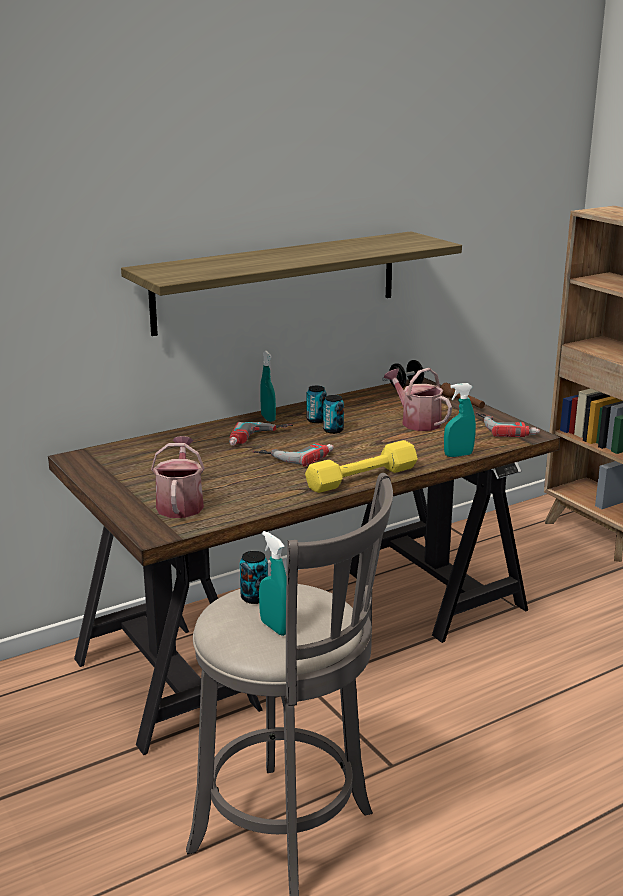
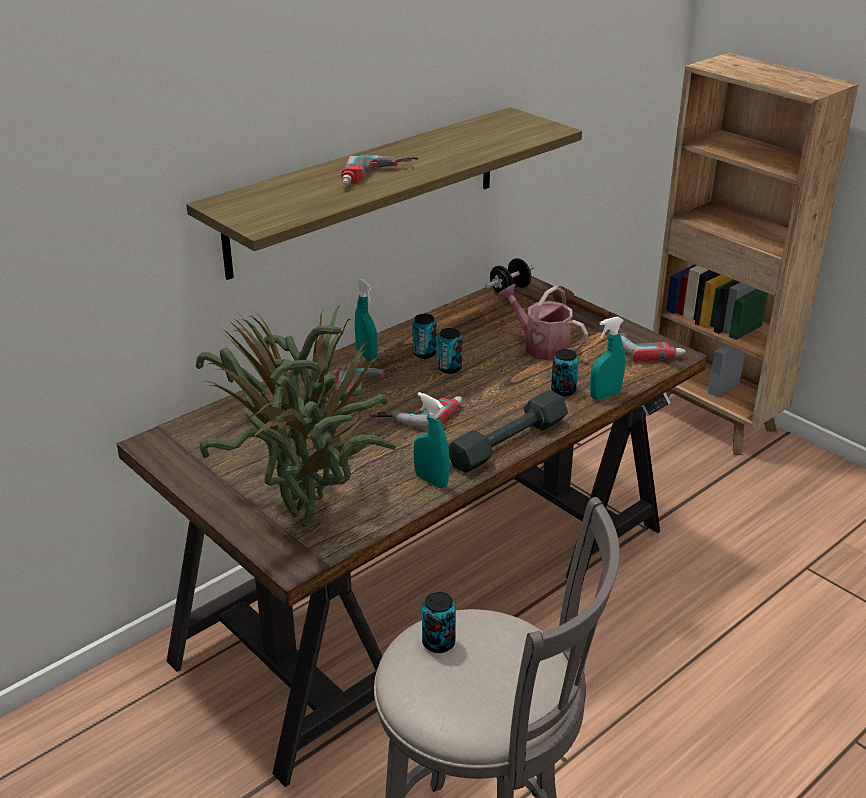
camera: 10 degrees left, 10 degrees up
watering can [151,436,205,518] -> potted plant [195,305,396,527]
turquoise spray bottle [259,531,287,636] -> turquoise spray bottle moved to [414,392,450,488]
yellow dumbbell [305,440,418,493] -> grey dumbbell [449,390,568,473]
none -> power drill [341,155,419,186]
none -> can [551,349,579,396]

